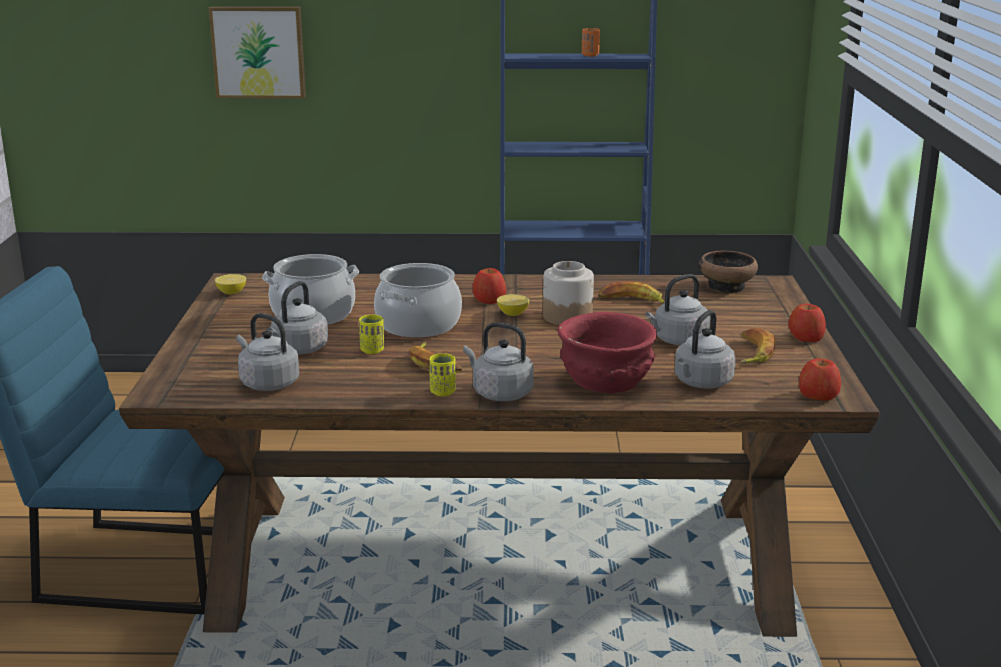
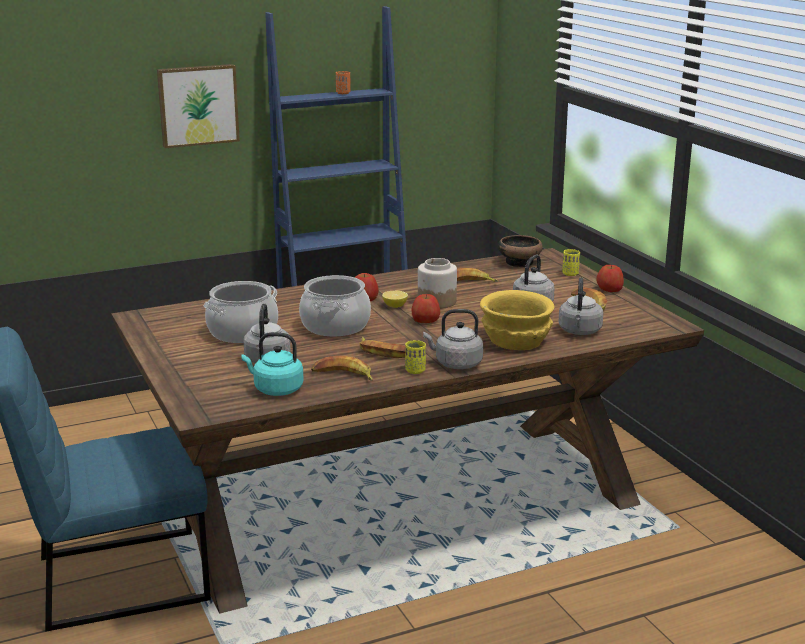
camera: 25 degrees left, 0 degrees up
picture [209,6,306,98] -> picture moved to [157,64,240,148]
lemon [215,274,246,295] -> none
grey kettle [236,313,299,391] -> turquoise kettle [242,332,304,396]
yellow cup [359,315,384,354] -> yellow cup moved to [562,249,580,276]
red bowl [557,312,657,393] -> yellow bowl [480,290,554,350]
apple [799,358,841,401] -> apple moved to [412,294,440,323]
none -> banana [311,356,373,381]

